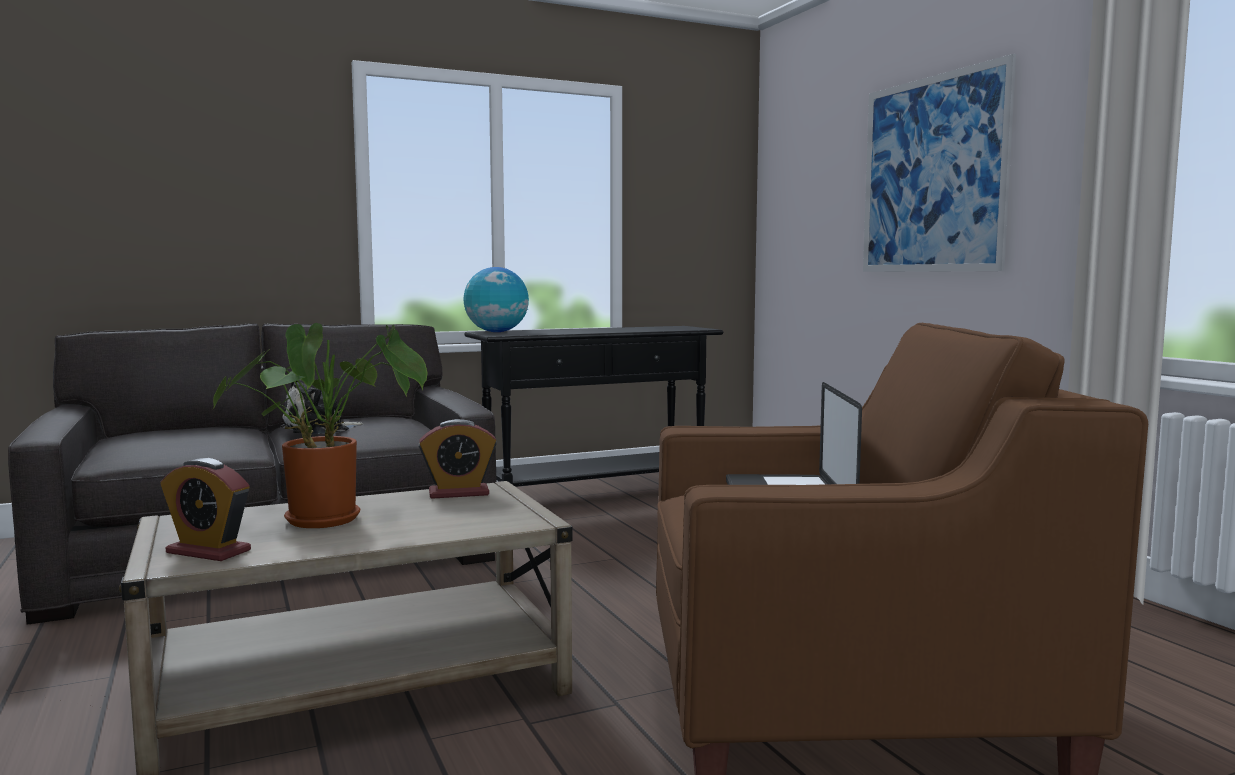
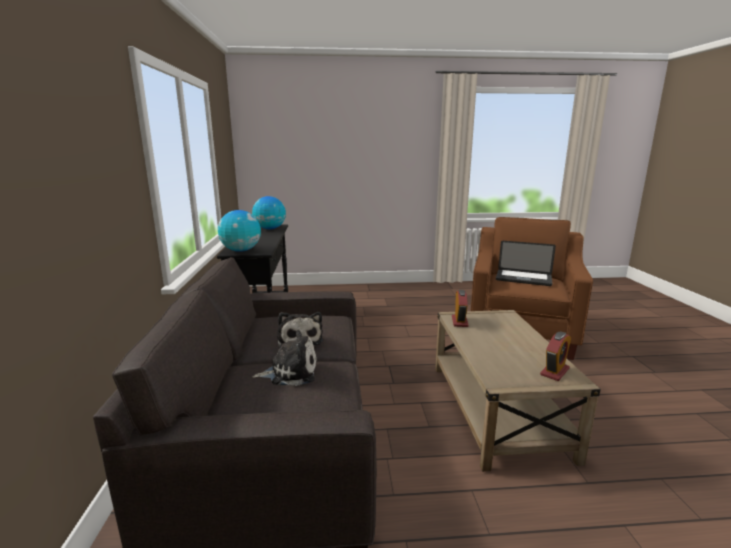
camera: 70 degrees left, 10 degrees up
potted plant [213,323,428,528] -> none
picture [863,54,1016,272] -> none
none -> globe [252,196,286,229]
none -> plush toy [252,330,317,386]

